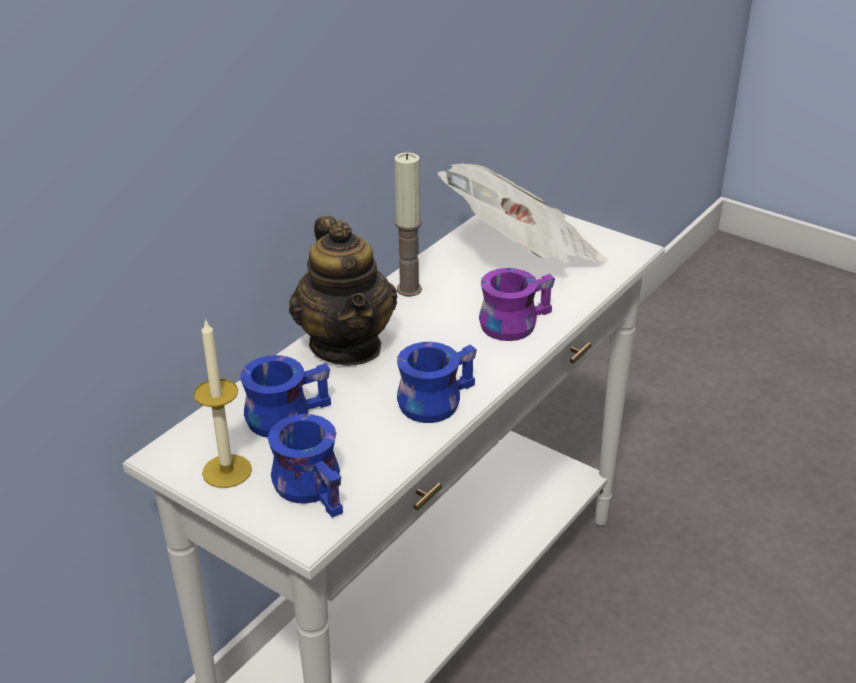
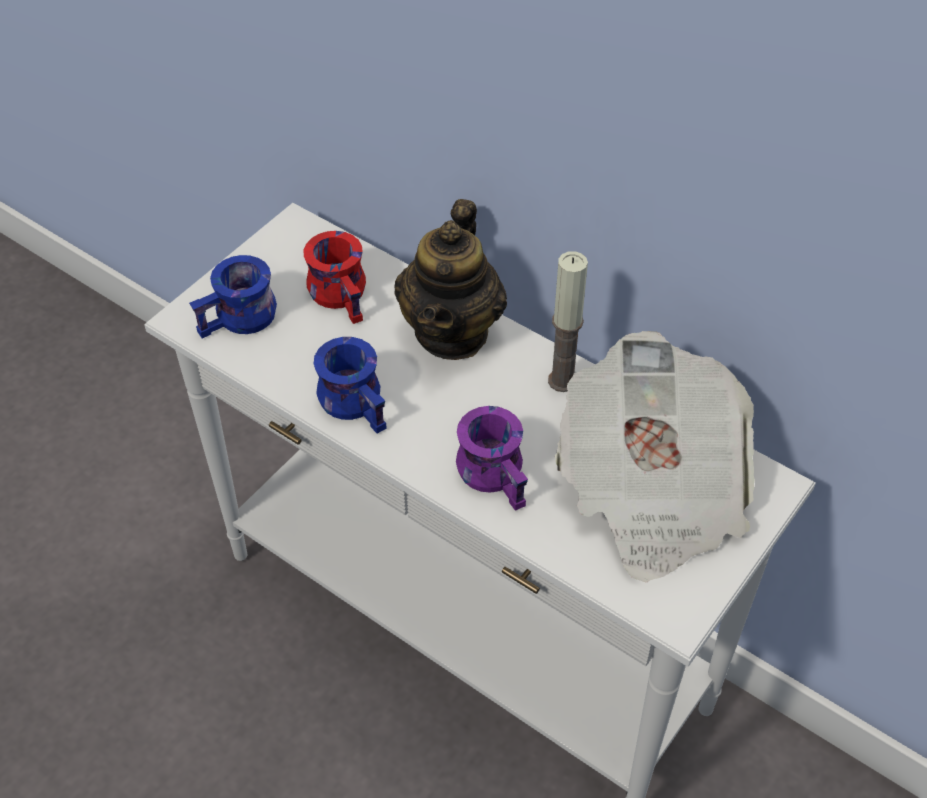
camera: 90 degrees right, 15 degrees up
candle [194,318,252,488] -> none
blue mug [240,355,331,438] -> red mug [303,231,366,324]
teapot [289,216,397,366] -> teapot turned 60 degrees counterclockwise [394,199,507,360]

